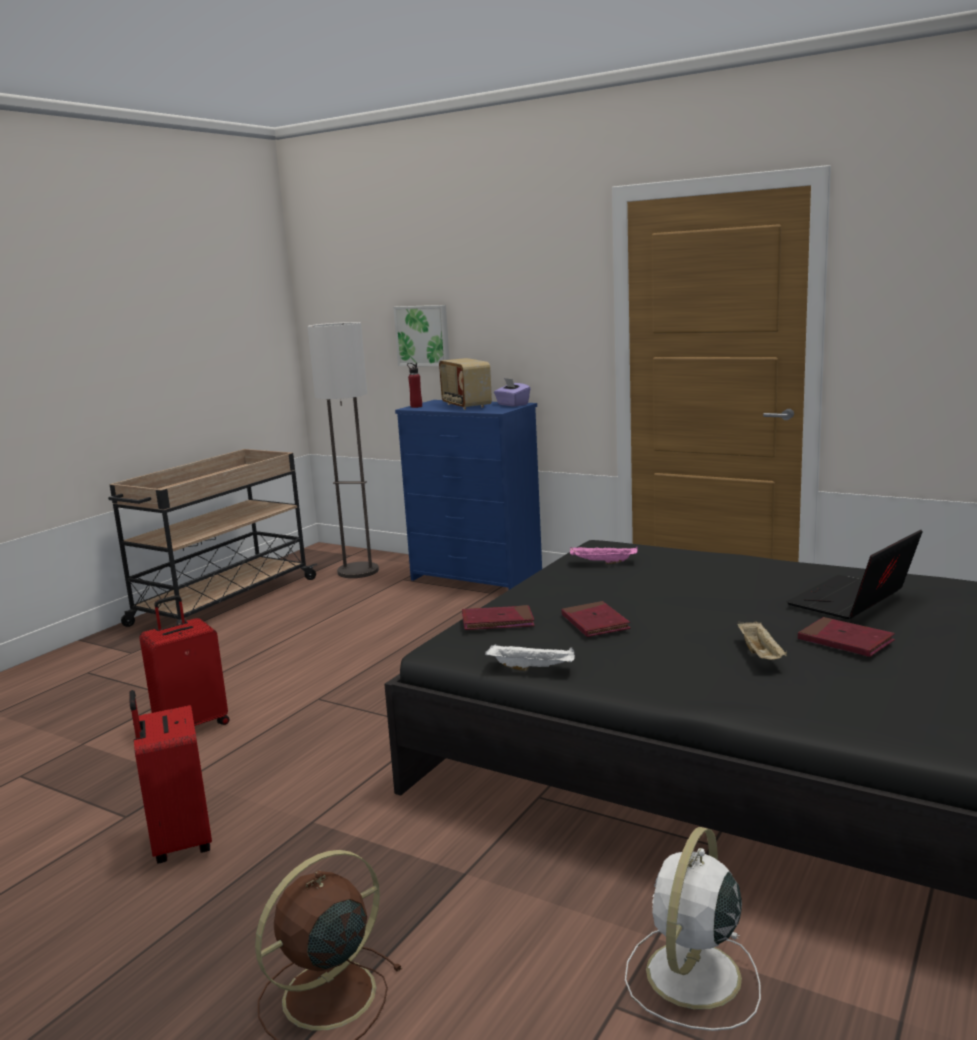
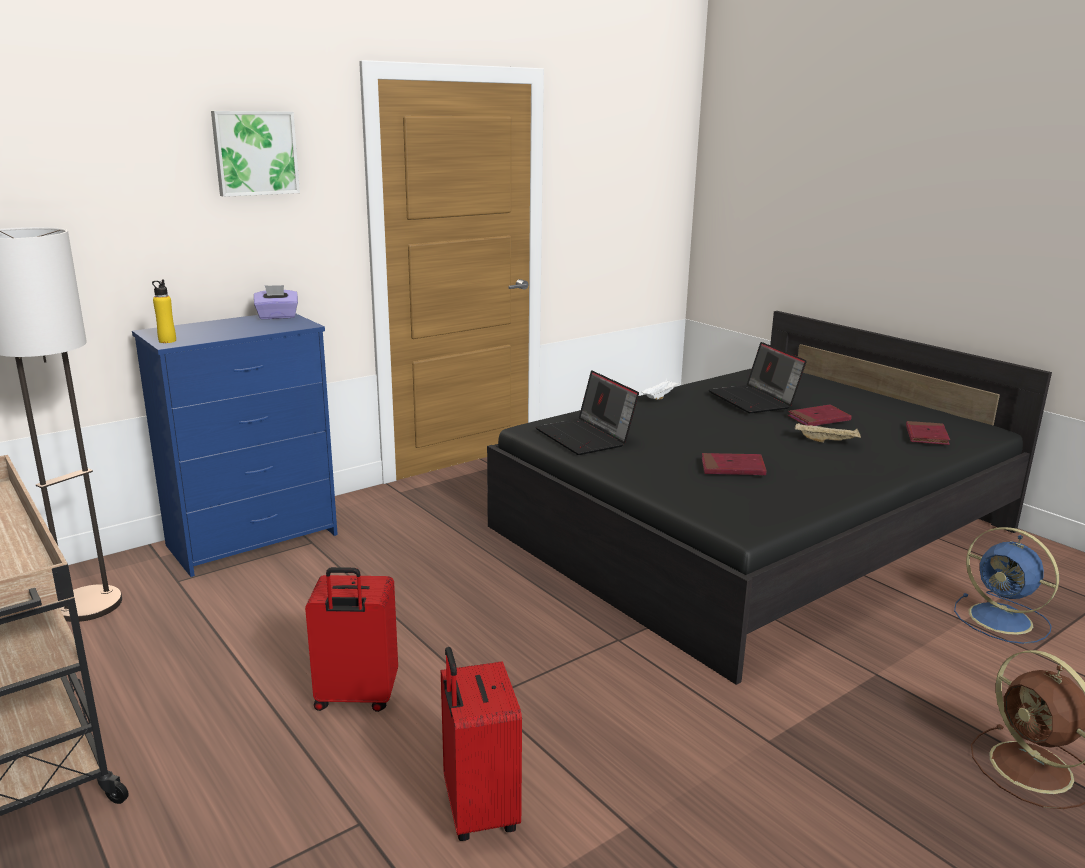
camera: 70 degrees left, 5 degrees up
red suitcase [129,690,212,864] -> red suitcase moved to [305,567,398,712]
picture [393,305,450,366] -> picture moved to [211,111,300,197]
red bottle [407,363,422,408] -> yellow bottle [152,279,176,343]
radio [439,358,492,410] -> none
red book [462,605,535,630] -> red book moved to [906,421,950,445]
white tray [485,644,575,671] -> white tray moved to [641,379,682,400]
pink tray [570,547,638,564] -> laptop [536,370,639,455]
white fan [625,827,761,1031] -> blue fan [954,527,1059,644]

